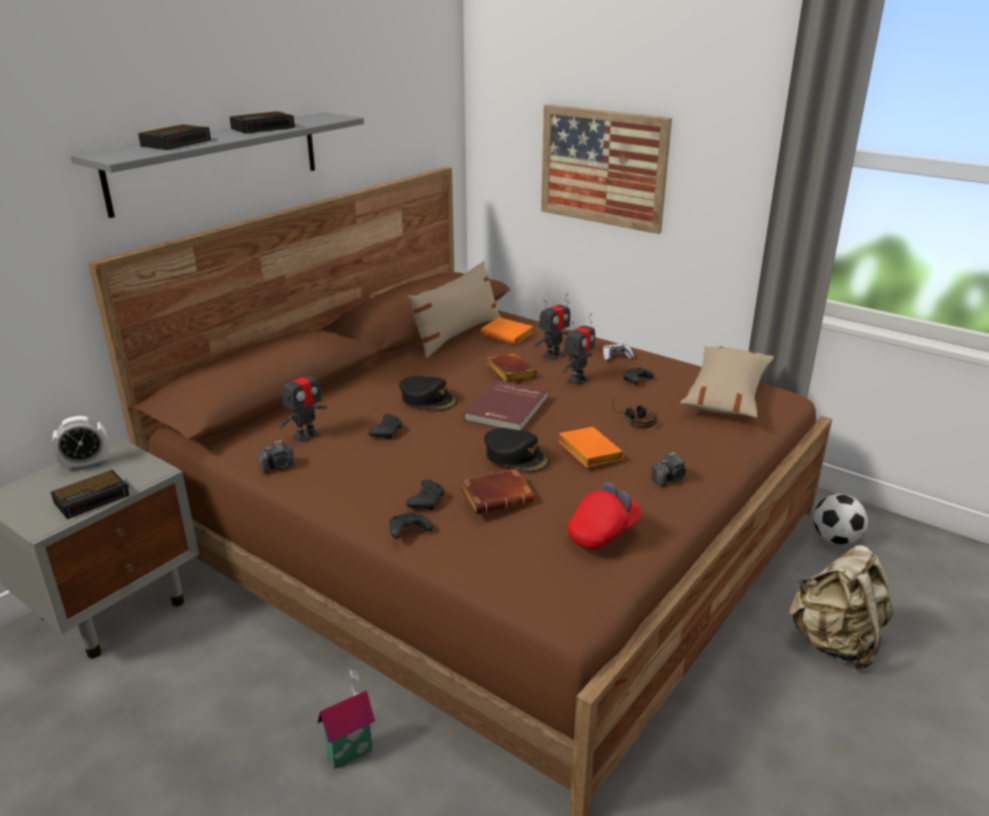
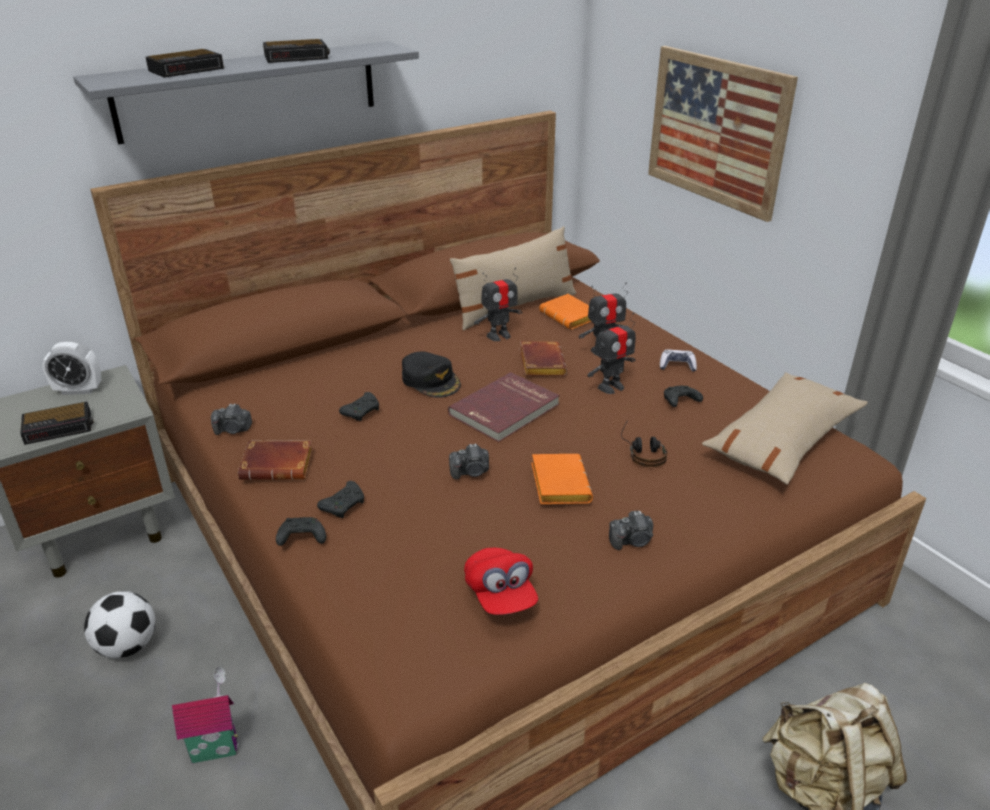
camera: 20 degrees right, 5 degrees up
toy robot [279,362,327,442] -> toy robot moved to [474,268,522,341]
brown book [460,469,534,514] -> brown book moved to [238,440,313,480]
black cap [484,428,550,472] -> camera [449,444,489,480]
red cap [567,482,641,549] -> red cap turned 90 degrees clockwise [464,548,538,615]
football [814,494,868,545] -> football moved to [84,591,155,658]

